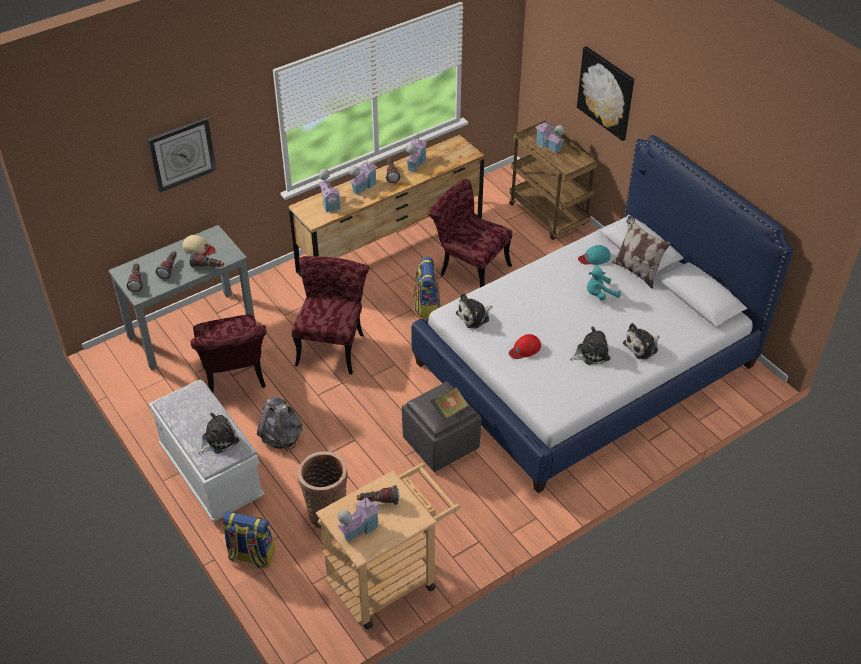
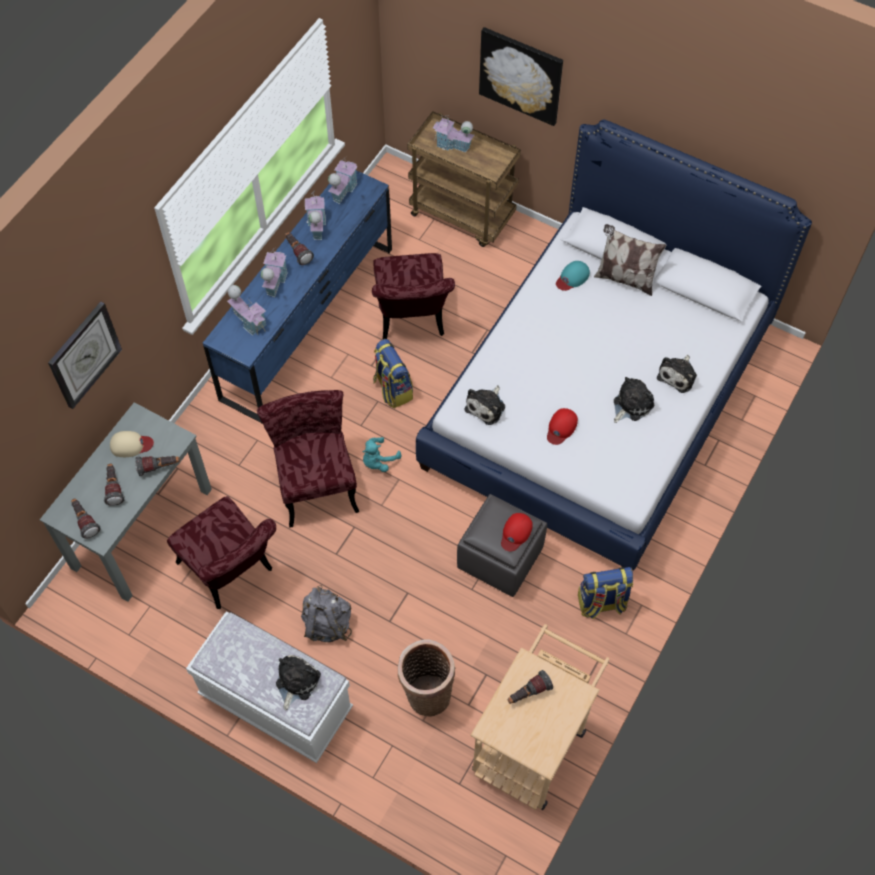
camera: 25 degrees left, 15 degrees up
backpack [223,511,275,569] -> backpack moved to [578,567,633,619]
brown dresser [289,135,484,278] -> blue dresser [203,170,392,424]
toy house [337,497,381,543] -> toy house moved to [328,157,358,204]
red chair [429,179,512,287] -> red chair turned 105 degrees counterclockwise [372,253,455,339]
book [431,387,469,421] -> red cap [501,513,533,551]
turquoise plush toy [587,266,621,300] -> turquoise plush toy moved to [363,437,401,472]

